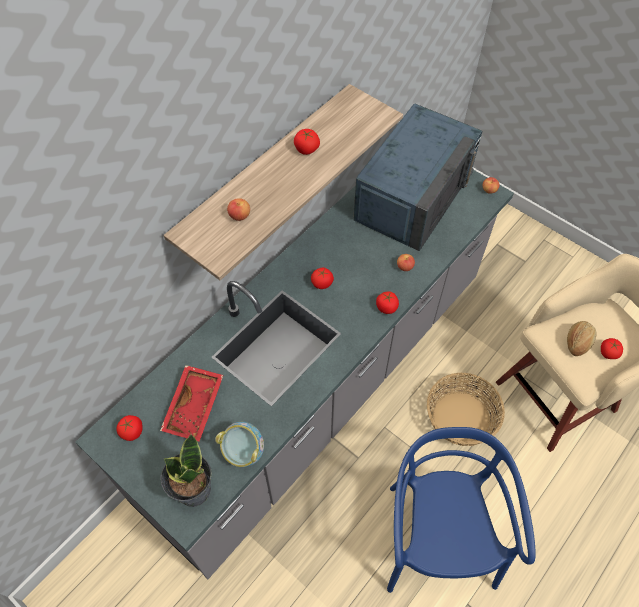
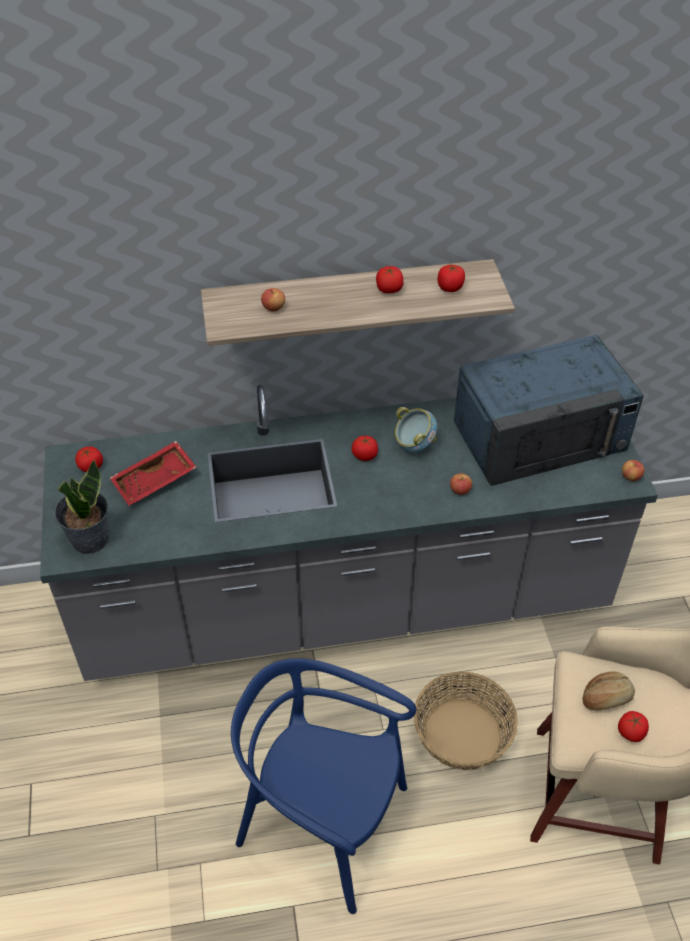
camera: 40 degrees right, 10 degrees down
bowl [215,422,264,467] -> bowl moved to [395,407,437,452]
tomato [376,291,399,314] -> tomato moved to [437,265,465,292]
blue chair [387,427,536,593] -> blue chair turned 105 degrees counterclockwise [231,658,416,914]

